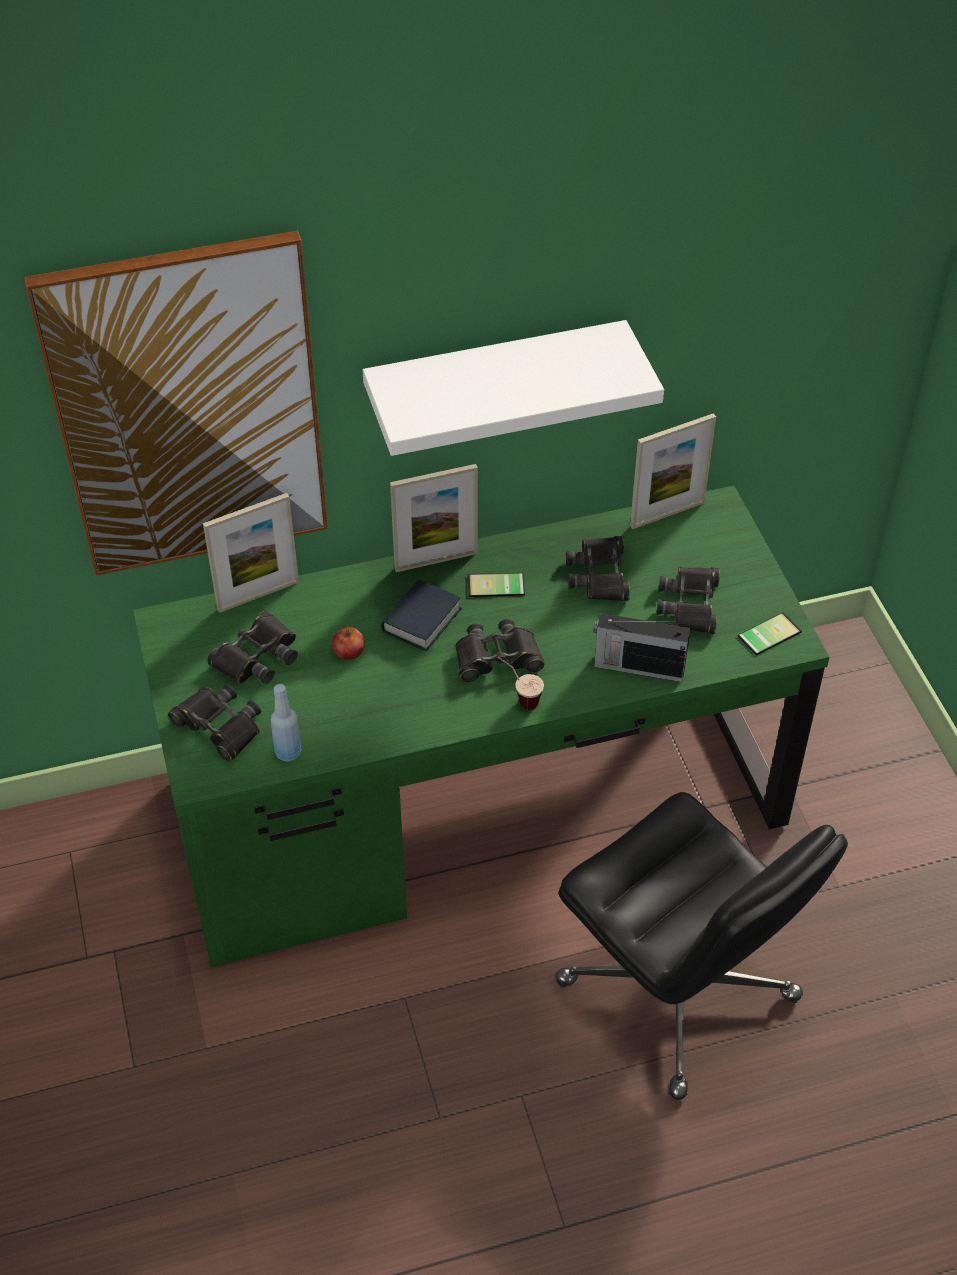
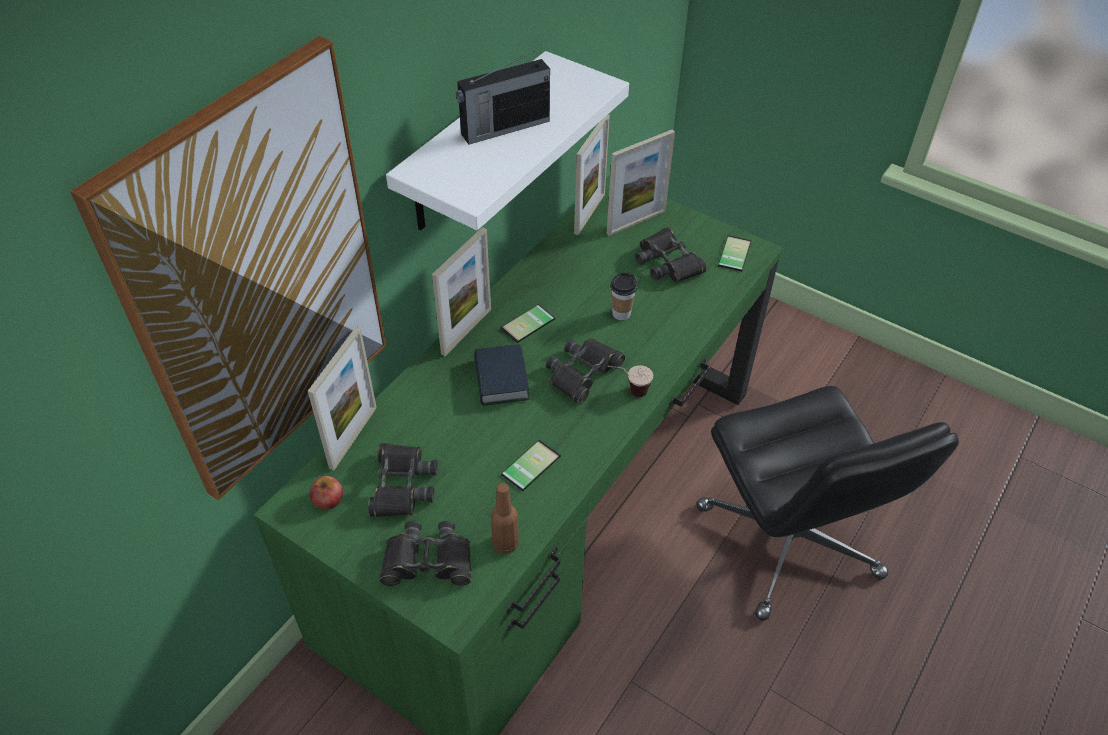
camera: 40 degrees left, 0 degrees up
blue bottle [271,684,302,761] -> brown bottle [491,483,519,554]
apple [332,627,365,660] -> apple moved to [309,476,343,510]
black office chair [555,792,848,1100] -> black office chair turned 60 degrees clockwise [697,386,959,620]
black binoculars [566,536,630,601] -> none
radio [593,613,691,682] -> radio moved to [456,51,550,145]
none -> phone [501,440,561,491]
none -> picture frame [607,129,675,236]
none -> cup [611,272,637,320]

